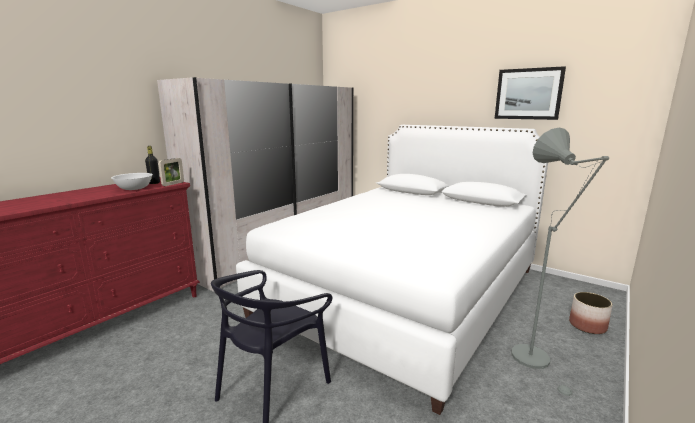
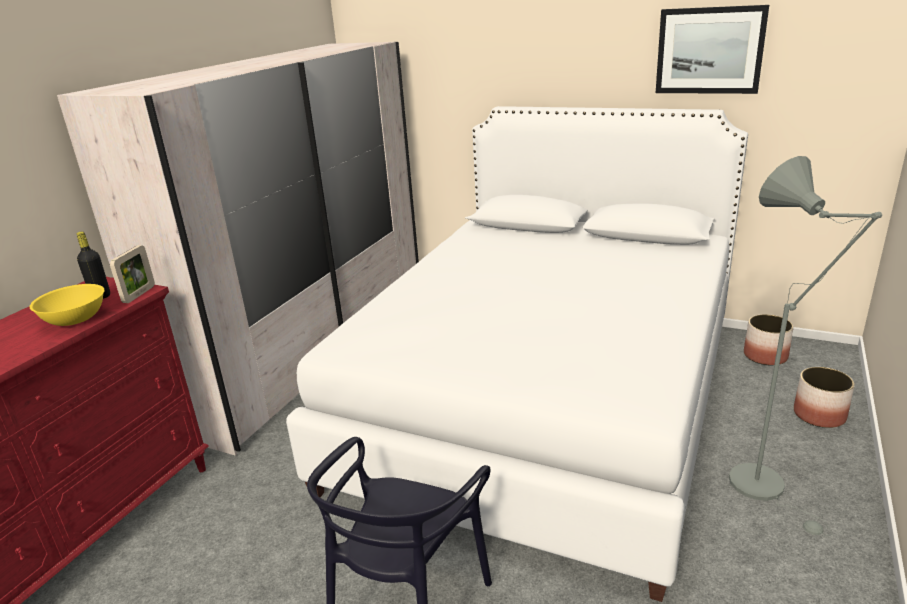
camera: 10 degrees left, 10 degrees up
white bowl [111,173,153,190] -> yellow bowl [30,284,104,326]
none -> planter [744,314,794,365]

